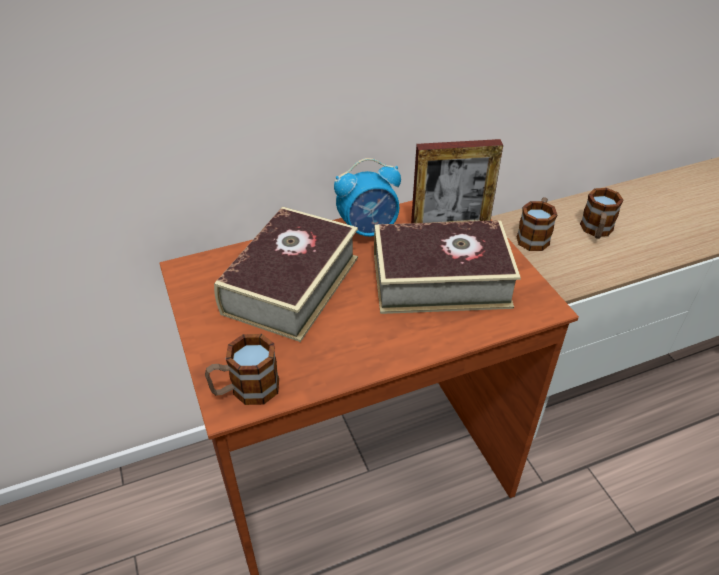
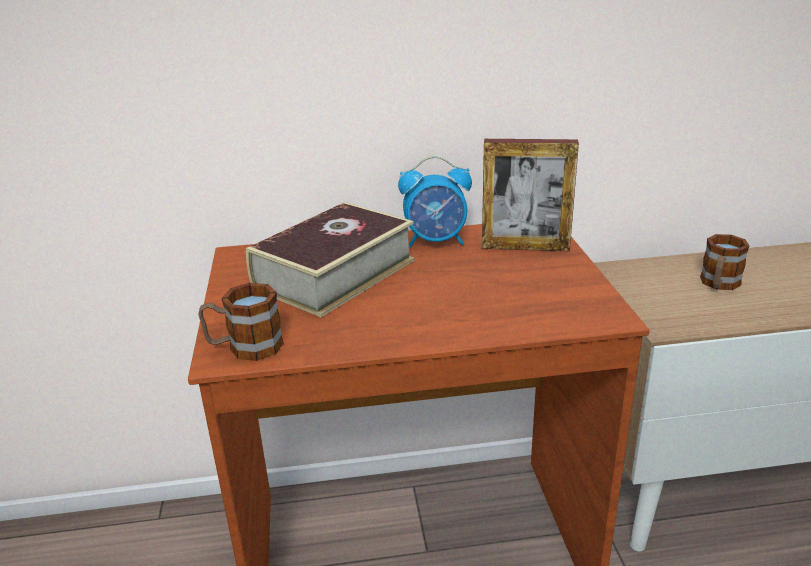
camera: 15 degrees right, 15 degrees down
book [374,220,521,314] -> none
mug [516,197,557,251] -> none

